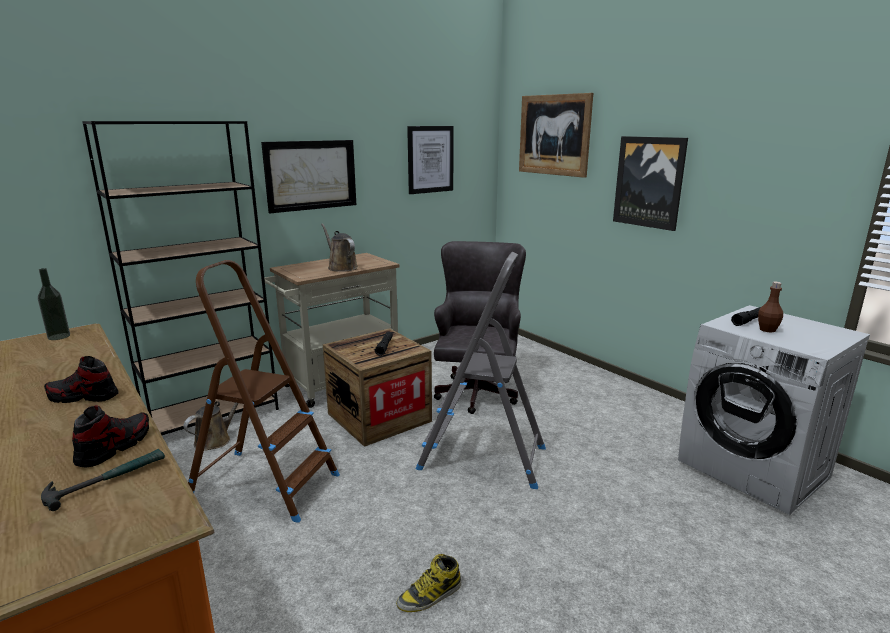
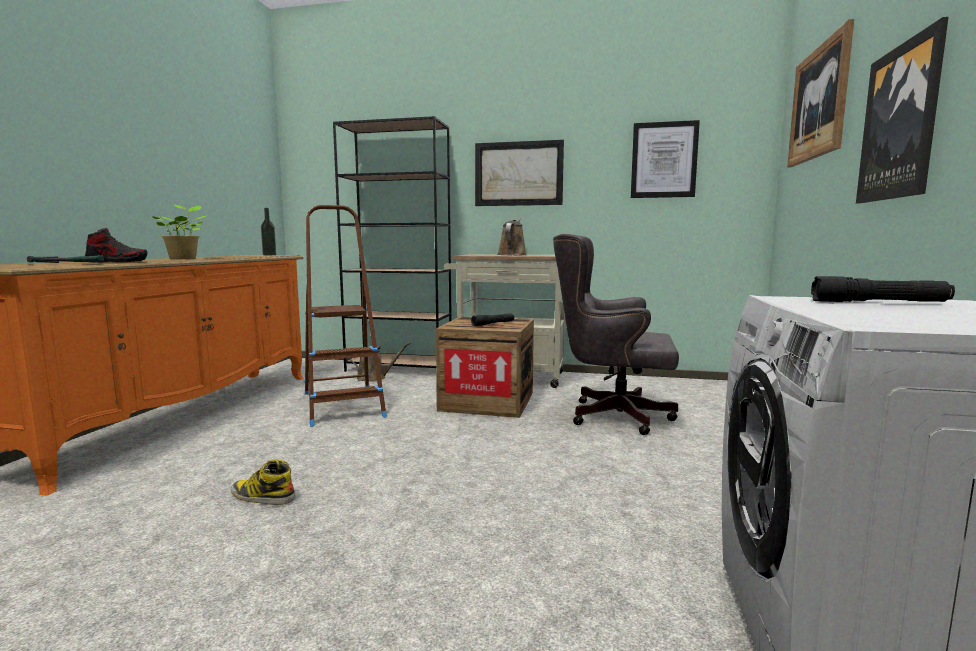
camera: 50 degrees right, 10 degrees down
shoe [44,356,119,403] -> potted plant [152,204,206,259]
grey step ladder [415,252,546,489] -> none
grey office chair [434,241,526,414] -> grey office chair turned 135 degrees counterclockwise [553,234,679,435]
brown bottle [758,282,783,333] -> none

